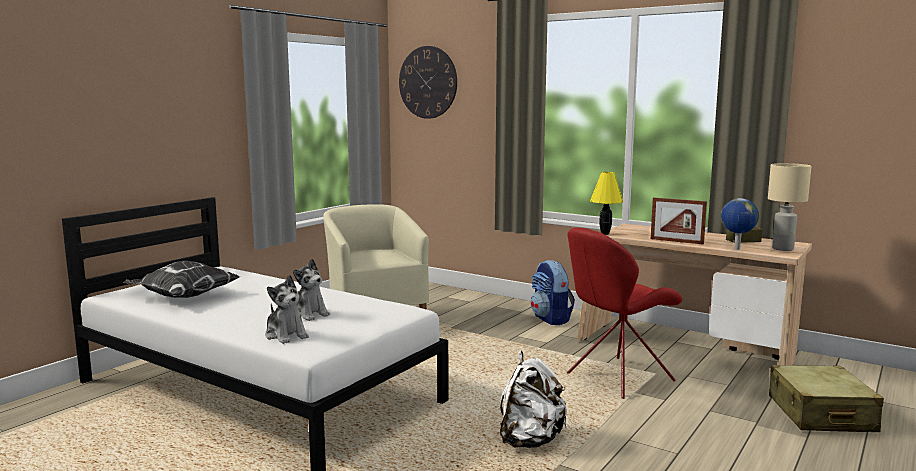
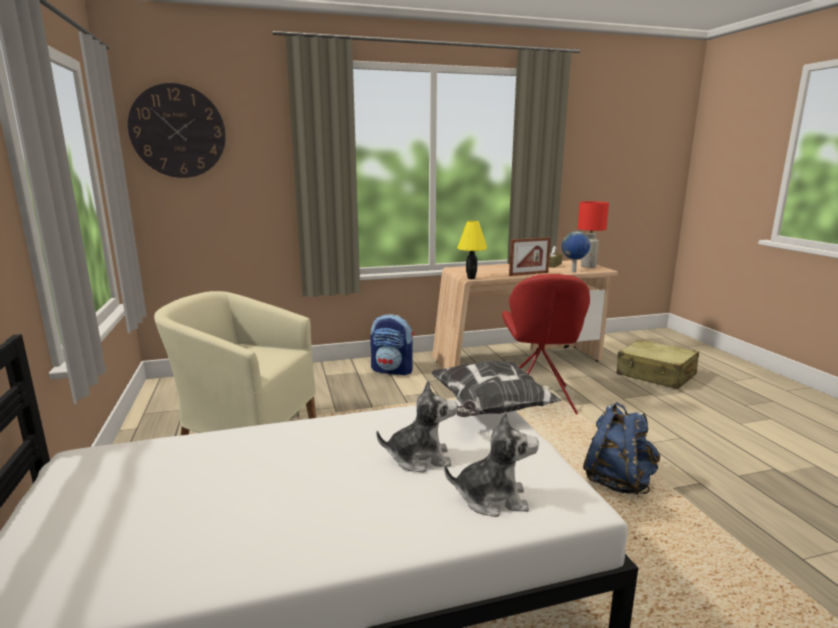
camera: 50 degrees left, 5 degrees up
pillow [123,261,240,298] -> pillow moved to [431,361,561,417]
white backpack [500,351,567,448] -> blue backpack [583,402,660,495]
beige table lamp [768,163,811,251] -> red table lamp [578,201,609,268]

